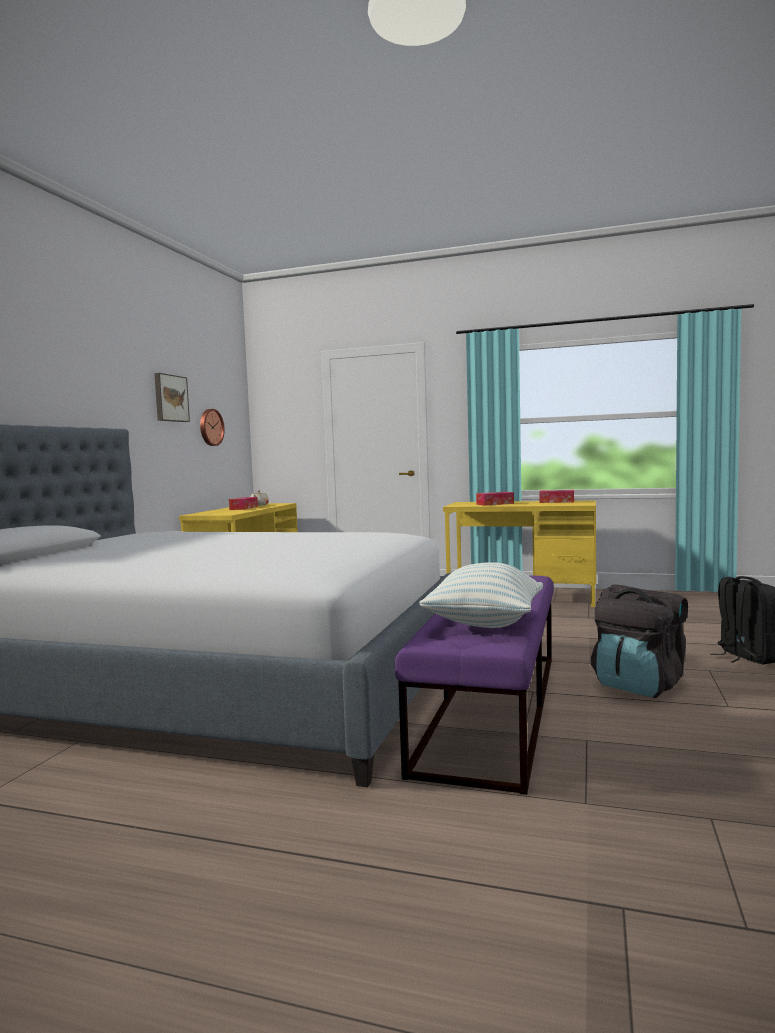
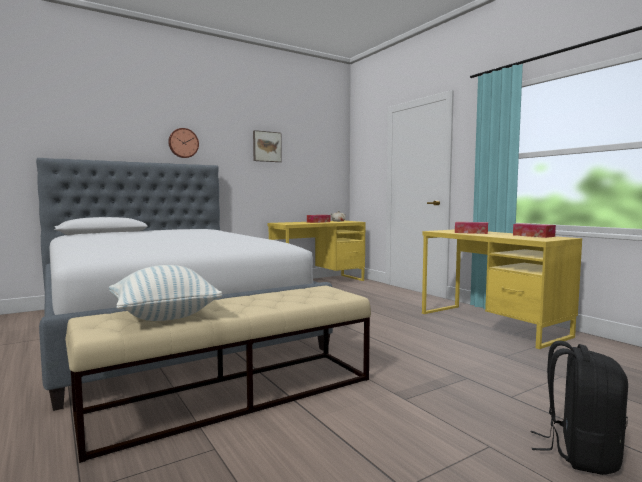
camera: 40 degrees right, 0 degrees up
wall clock [200,409,225,446] -> wall clock moved to [168,128,199,158]
purple bench [395,575,554,795] -> beige bench [65,286,371,463]
black backpack [591,584,688,698] -> none

